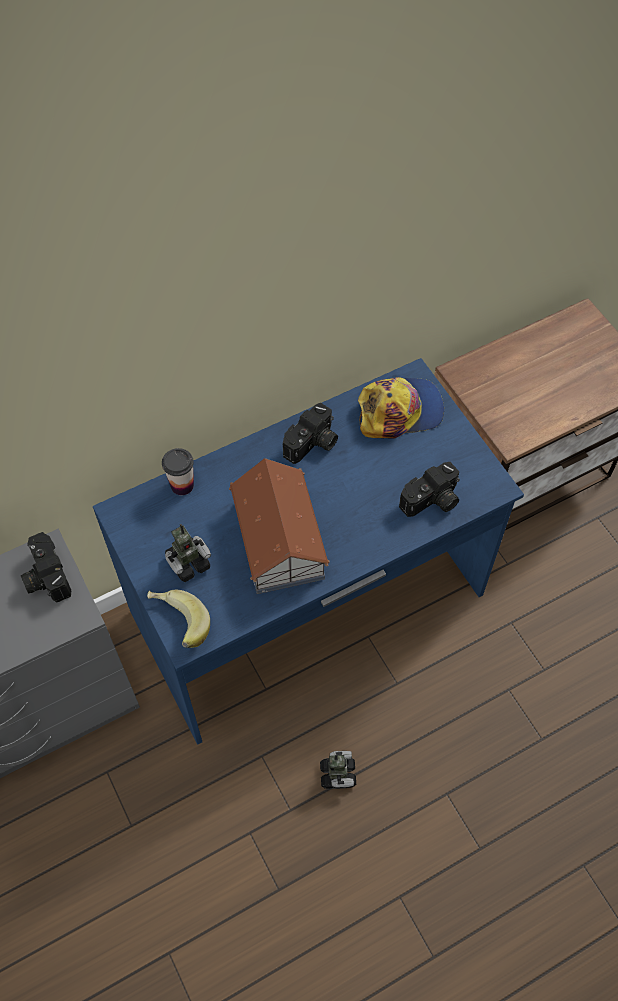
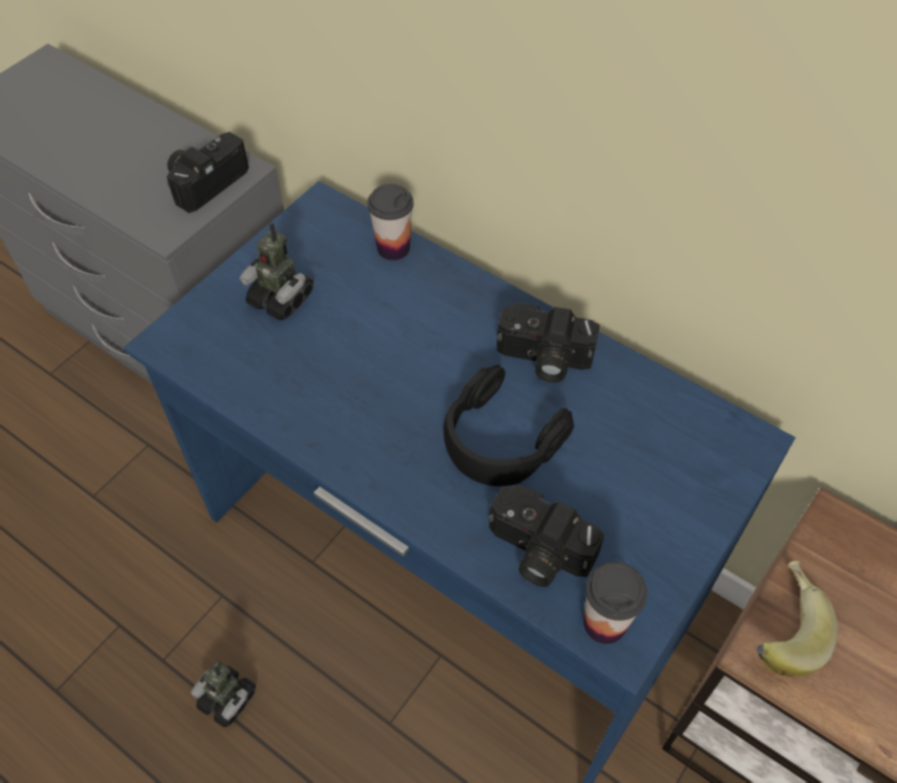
camera: 65 degrees right, 5 degrees down
banana [147,590,210,648] -> banana moved to [756,561,838,677]
toy house [229,458,329,594] -> none
toy robot [320,751,356,789] -> toy robot turned 60 degrees clockwise [190,661,256,727]
cap [358,377,444,439] -> none
none -> black headphones [443,365,574,486]
none -> cup [584,562,648,644]

